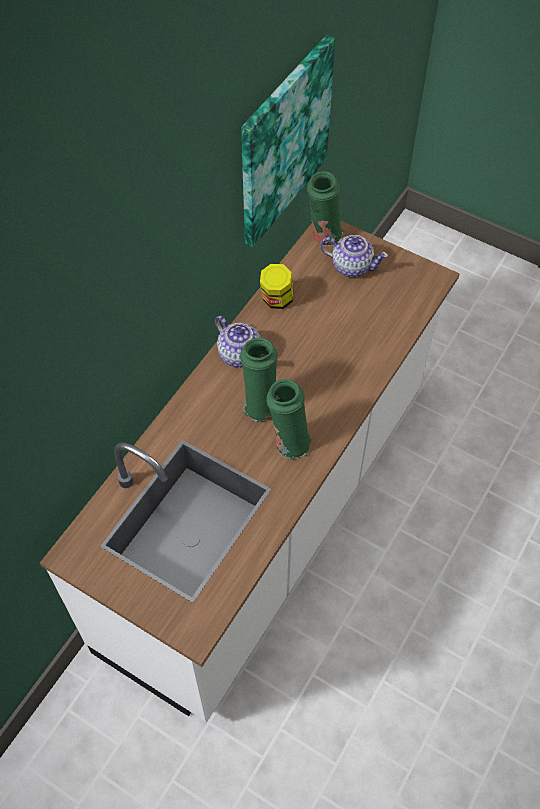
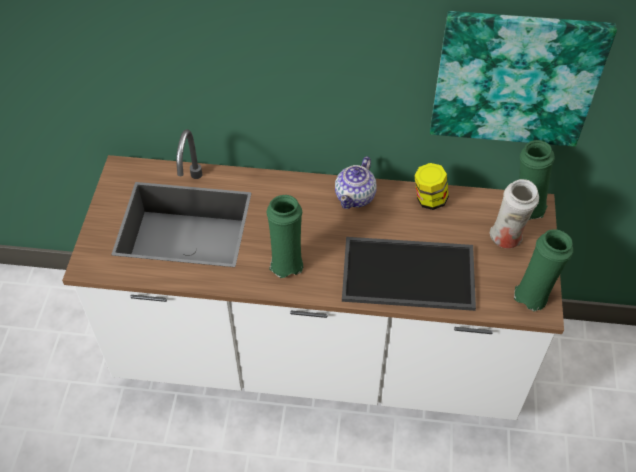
camera: 65 degrees right, 5 degrees down
green vase [240,337,278,422] -> green vase moved to [514,229,573,311]
teapot [320,235,388,277] -> white vase [489,179,539,249]
none -> tray [342,237,476,311]

